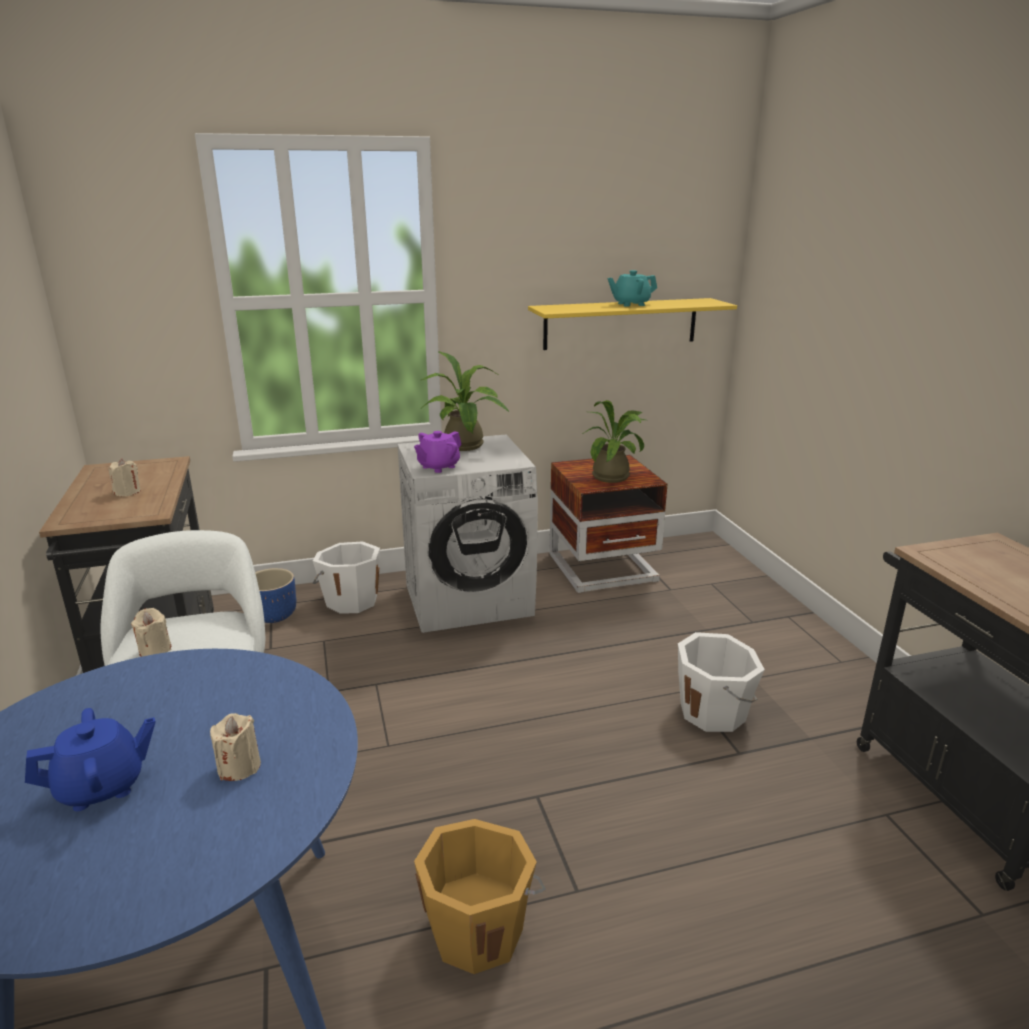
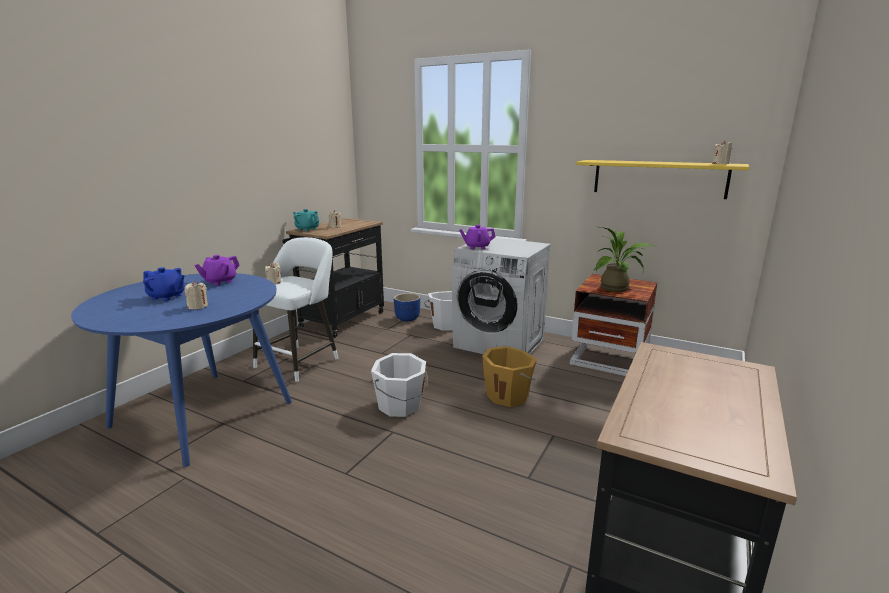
camera: 45 degrees right, 5 degrees down
orange bucket [414,819,546,974] -> orange bucket moved to [482,346,537,407]
potted plant [420,351,509,451] -> none
turquoise teapot [608,270,657,307] -> turquoise teapot moved to [293,209,319,231]
white bucket [678,632,765,732] -> white bucket moved to [371,353,428,417]
none -> purple teapot [194,255,240,286]
none -> beige candle [712,141,732,164]

